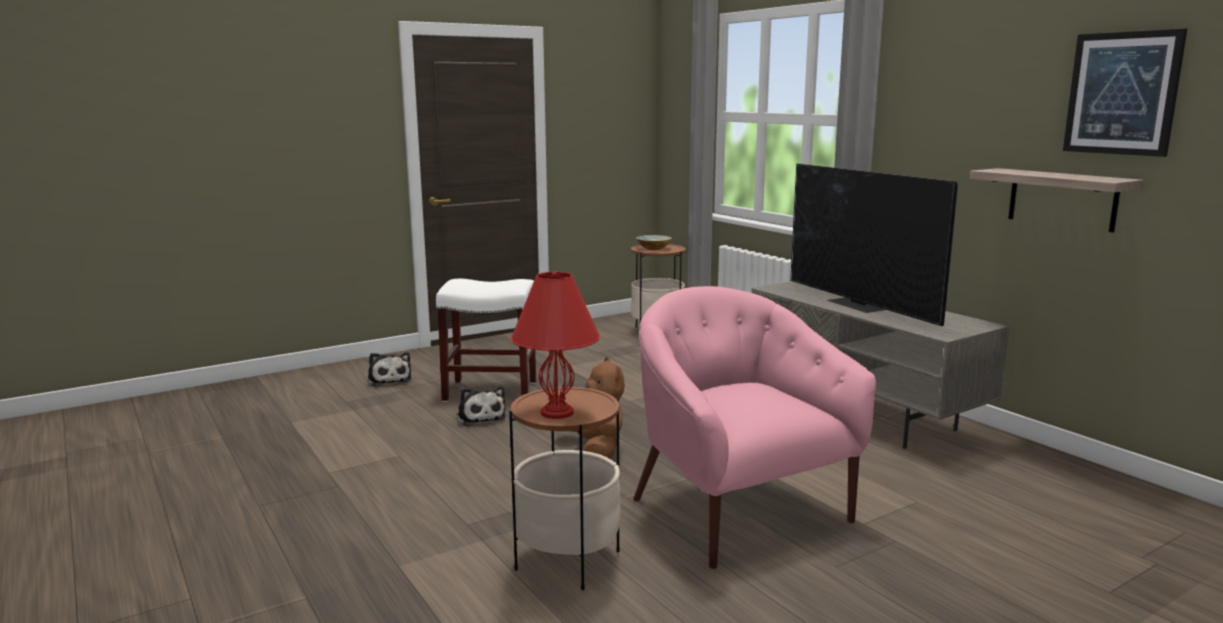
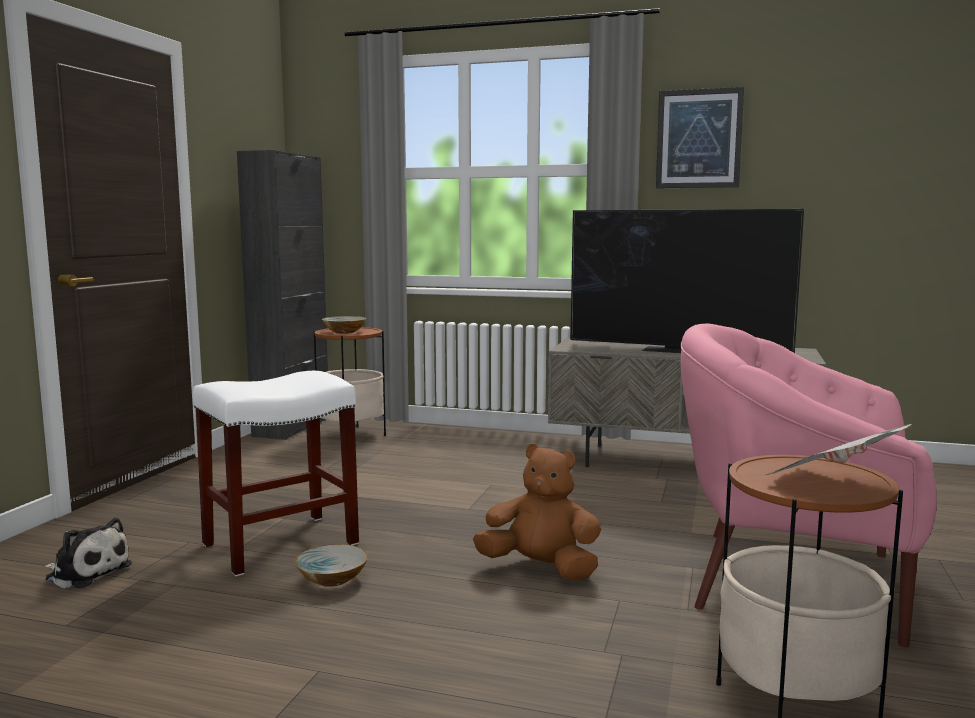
camera: 40 degrees left, 5 degrees down
plush toy [457,386,506,427] -> bowl [295,544,368,587]
red table lamp [511,272,600,419] -> newspaper [766,424,912,475]
shelf [969,168,1144,233] -> none
picture [1063,28,1187,157] -> picture moved to [656,87,744,188]
none -> black cabinet [237,150,328,440]

